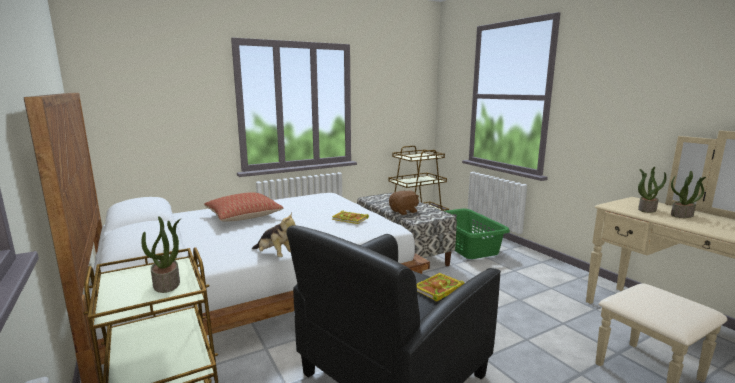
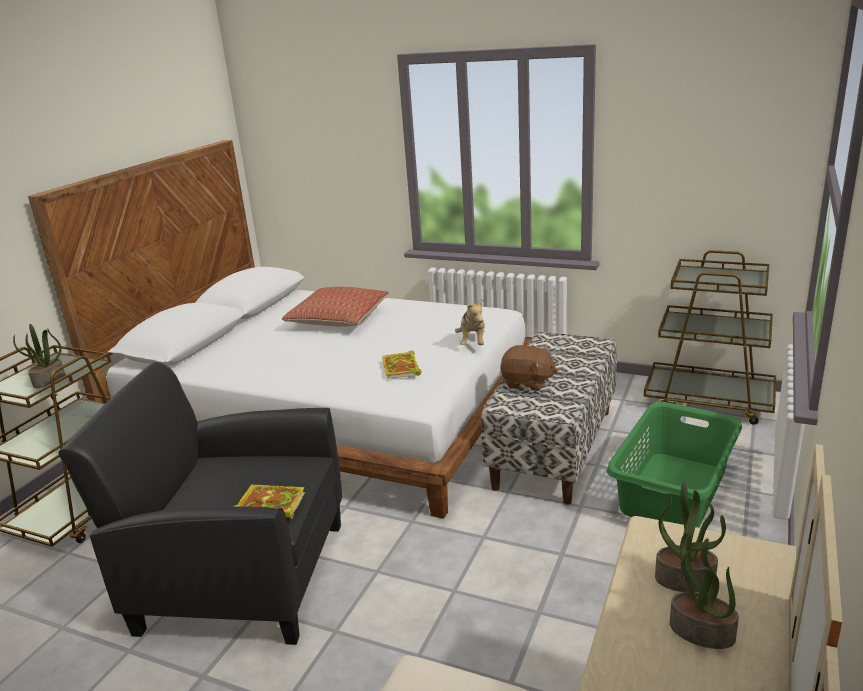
camera: 55 degrees right, 10 degrees up
plush toy [252,212,295,257] -> plush toy moved to [455,299,485,345]

